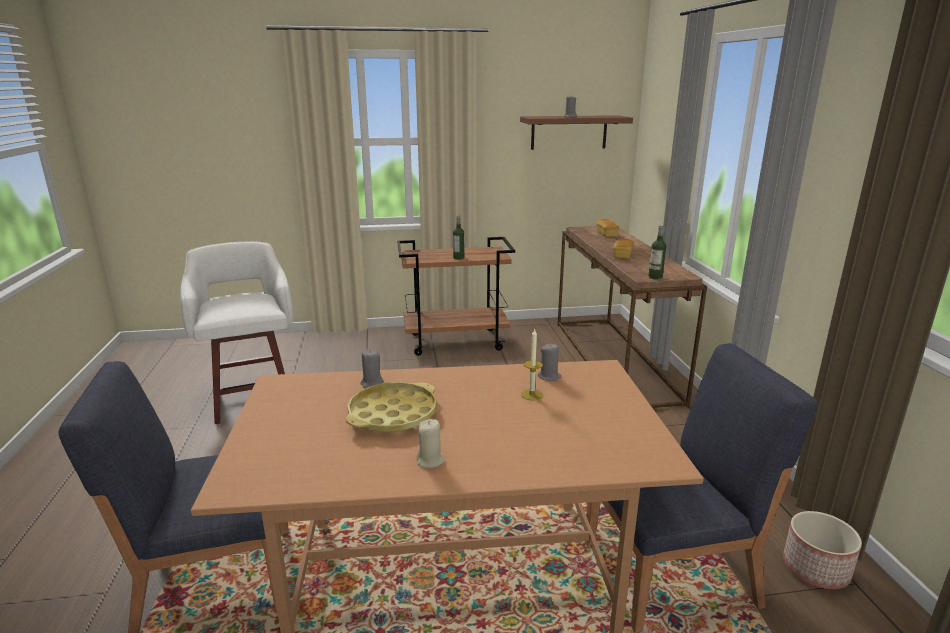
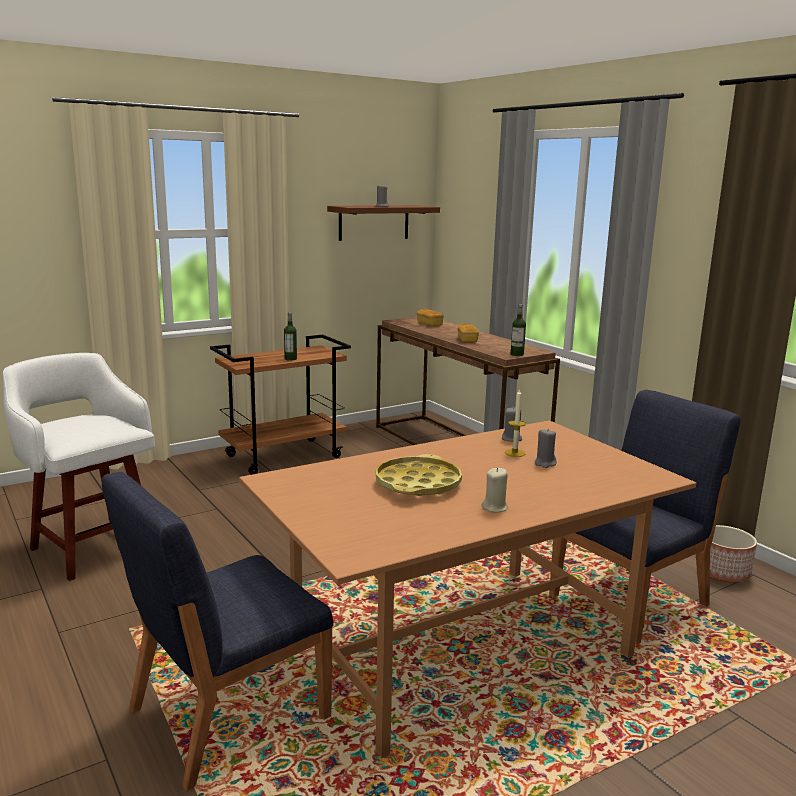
camera: 25 degrees left, 5 degrees down
grey candle [360,350,384,388] -> grey candle moved to [534,429,557,468]

